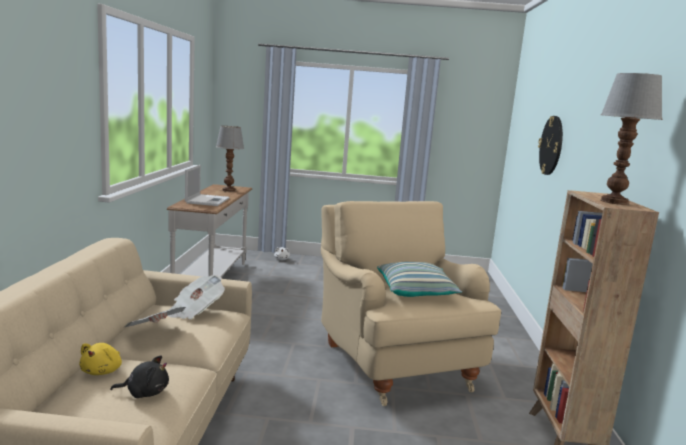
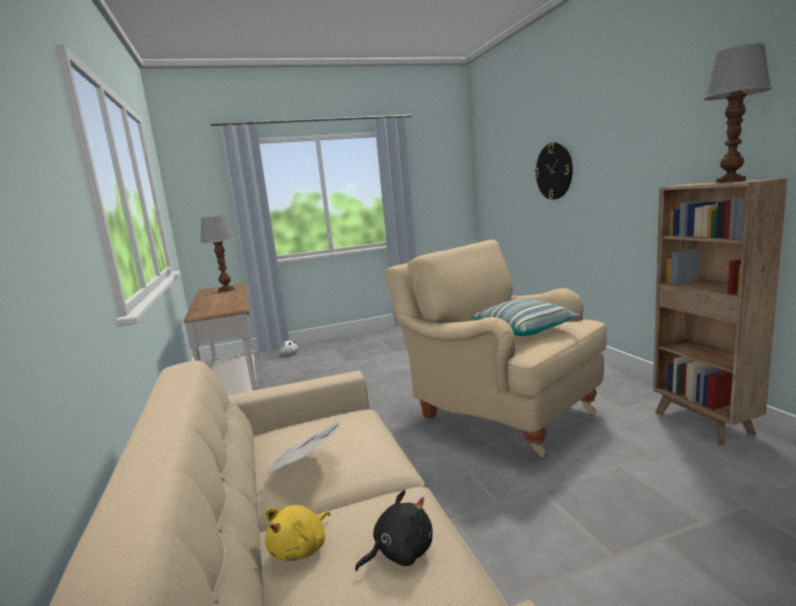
camera: 20 degrees left, 0 degrees up
yellow plush toy [79,343,122,375] -> yellow plush toy turned 45 degrees clockwise [265,505,331,561]
newspaper [168,275,225,319] -> none
laptop [185,165,230,206] -> none

